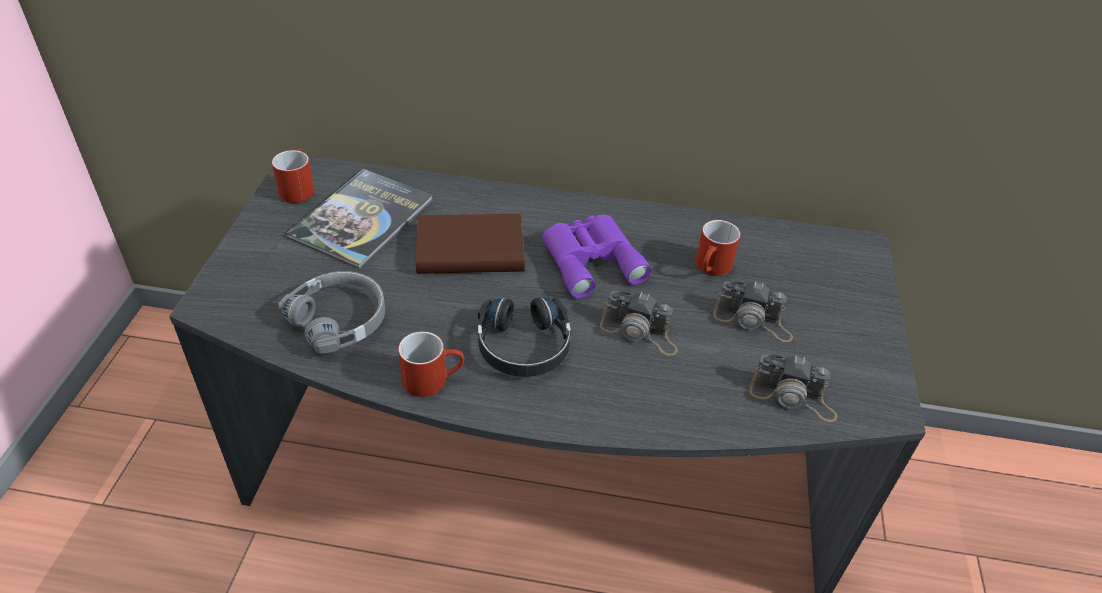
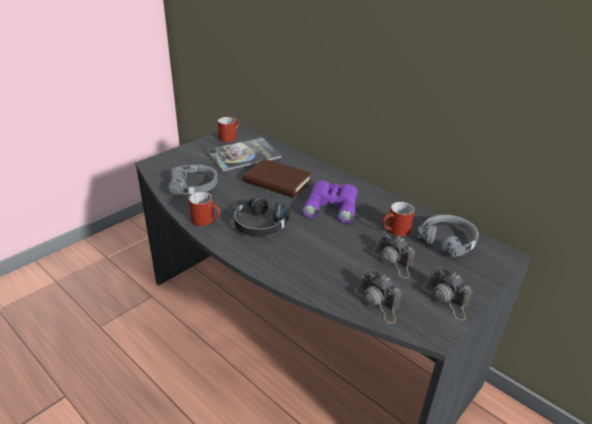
camera: 35 degrees right, 10 degrees down
camera [600,291,678,356] -> camera moved to [423,267,473,321]
none -> grey headphones [417,214,479,257]

